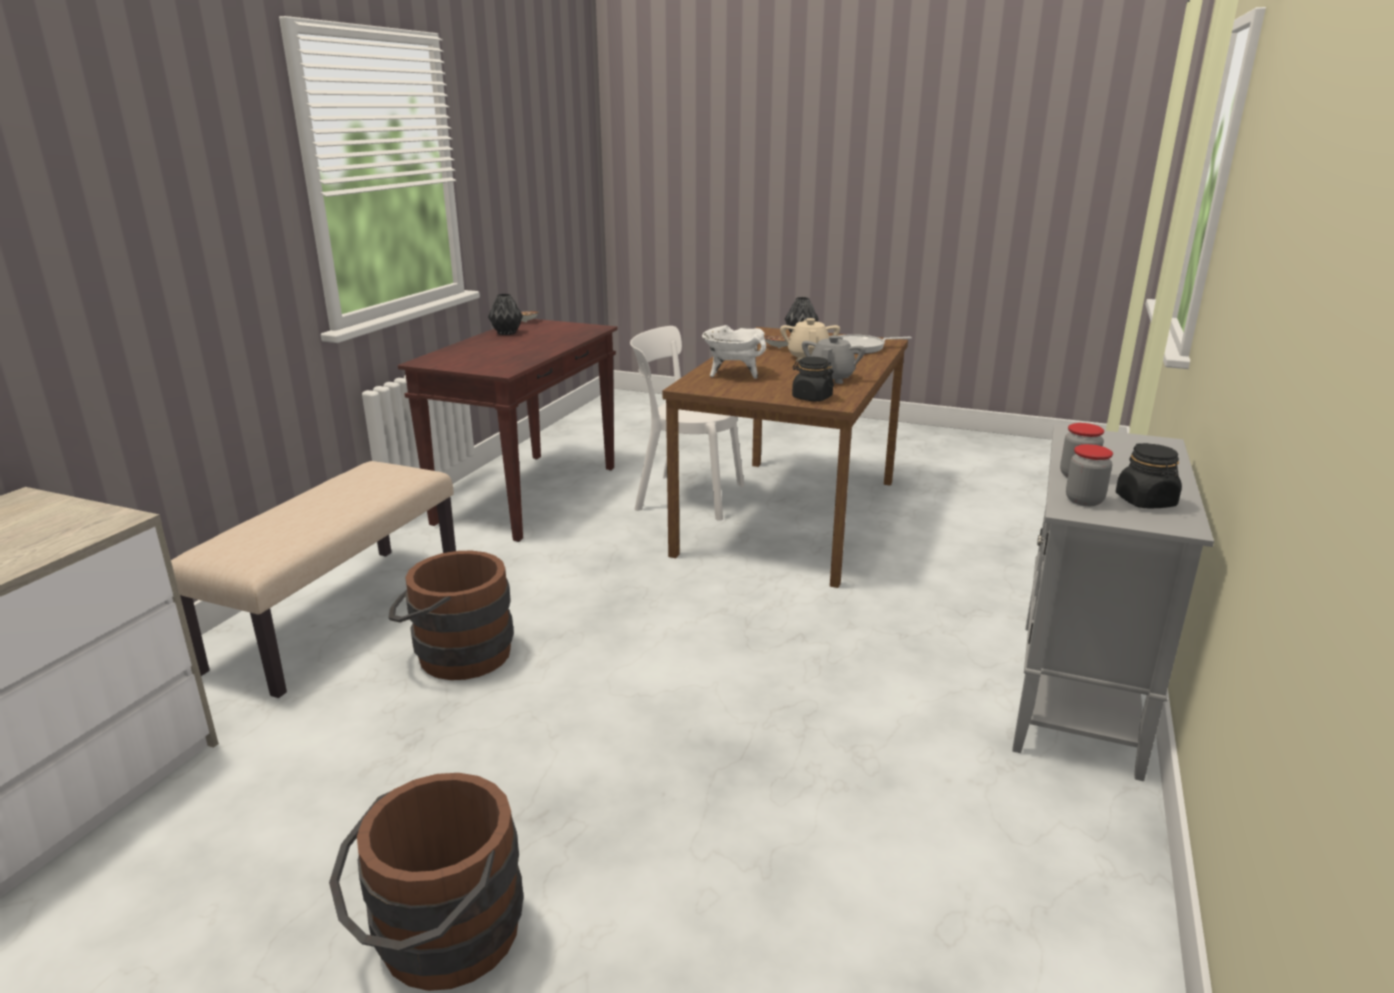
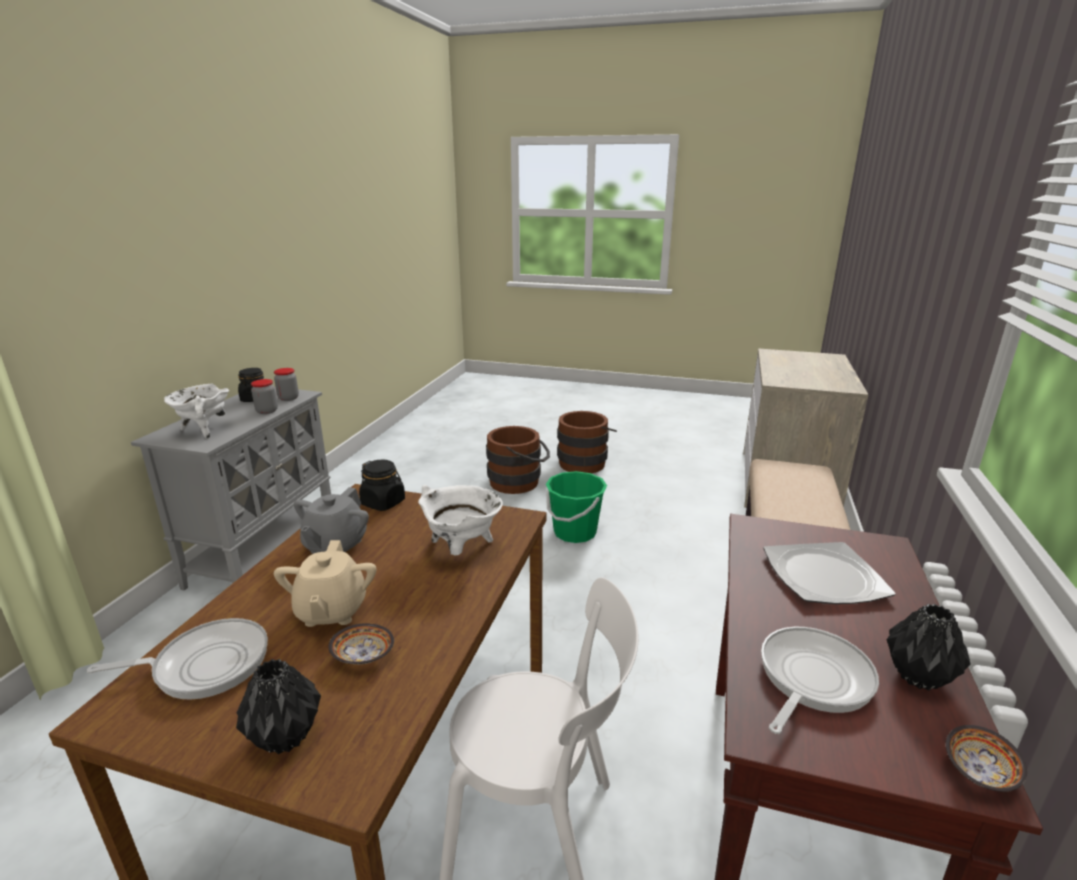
camera: 175 degrees right, 0 degrees up
brown bucket [389,551,514,680] -> brown bucket moved to [486,426,550,494]
none -> white cooking pot [164,383,229,439]
none -> green bucket [546,471,607,543]
none -> frying pan [761,627,879,734]
none -> plate [763,542,895,604]

